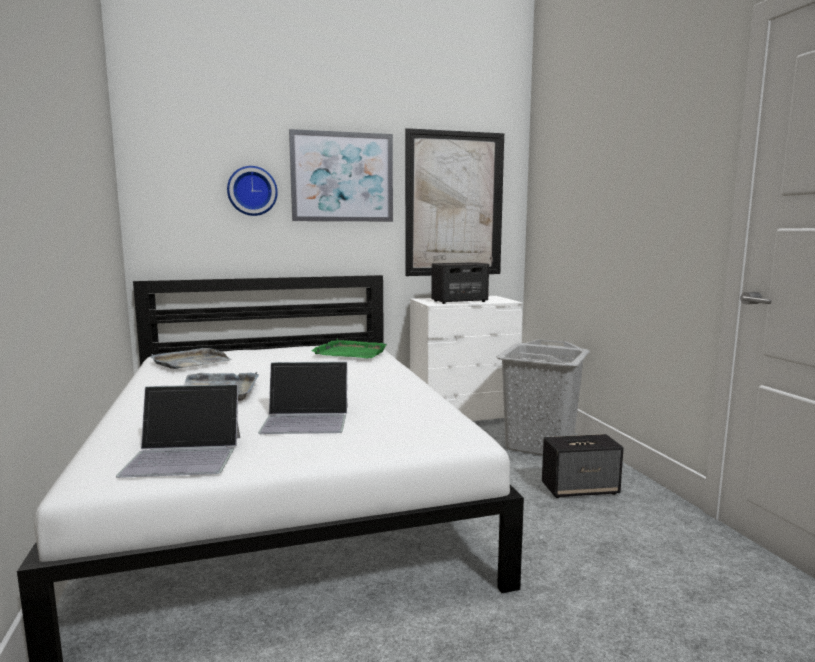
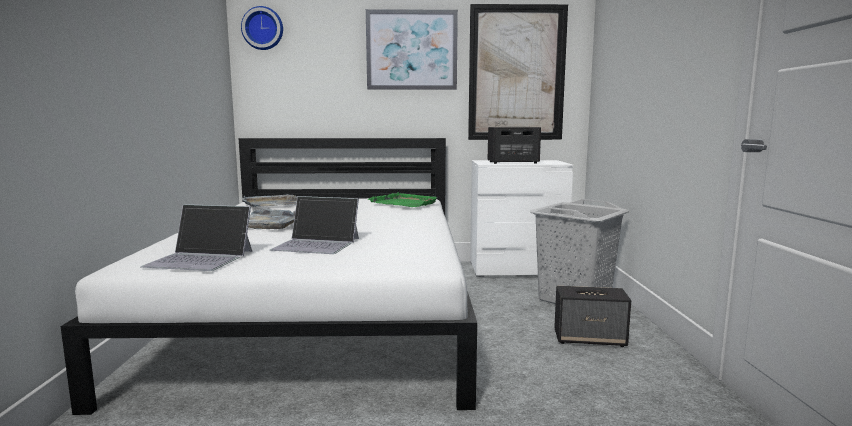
camera: 15 degrees right, 0 degrees up
wall clock [227,166,278,216] -> wall clock moved to [241,6,283,50]

